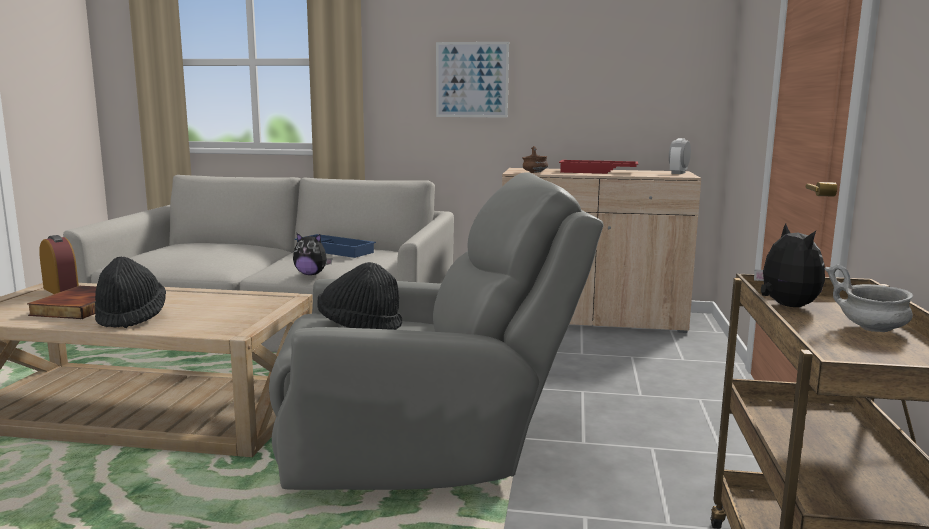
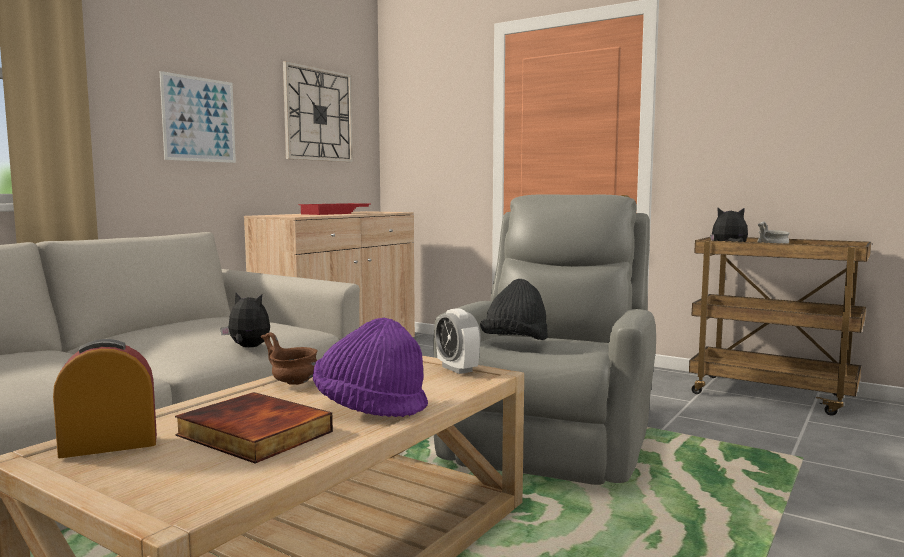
camera: 65 degrees left, 5 degrees down
black hat [95,256,166,328] -> purple hat [313,318,428,417]
plush toy [293,233,332,275] -> plush toy turned 105 degrees counterclockwise [220,293,270,347]
blue tray [295,234,376,258] -> none
brown bowl [522,146,548,173] -> brown bowl moved to [261,332,318,385]
alarm clock [669,138,691,174] -> alarm clock moved to [435,308,481,374]
none -> wall clock [283,61,353,162]

